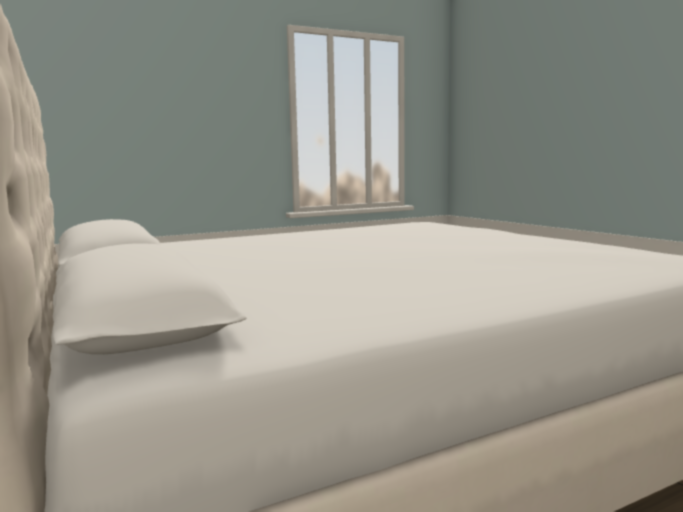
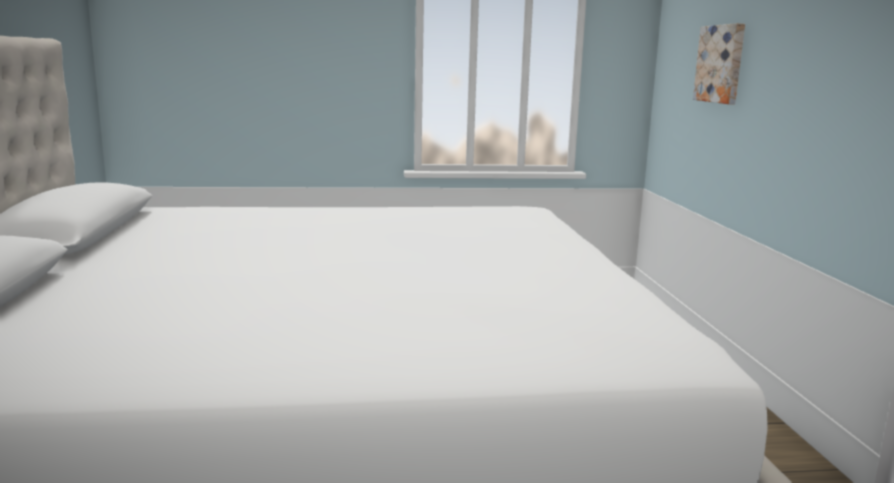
camera: 20 degrees right, 5 degrees up
none -> picture [693,23,745,104]

